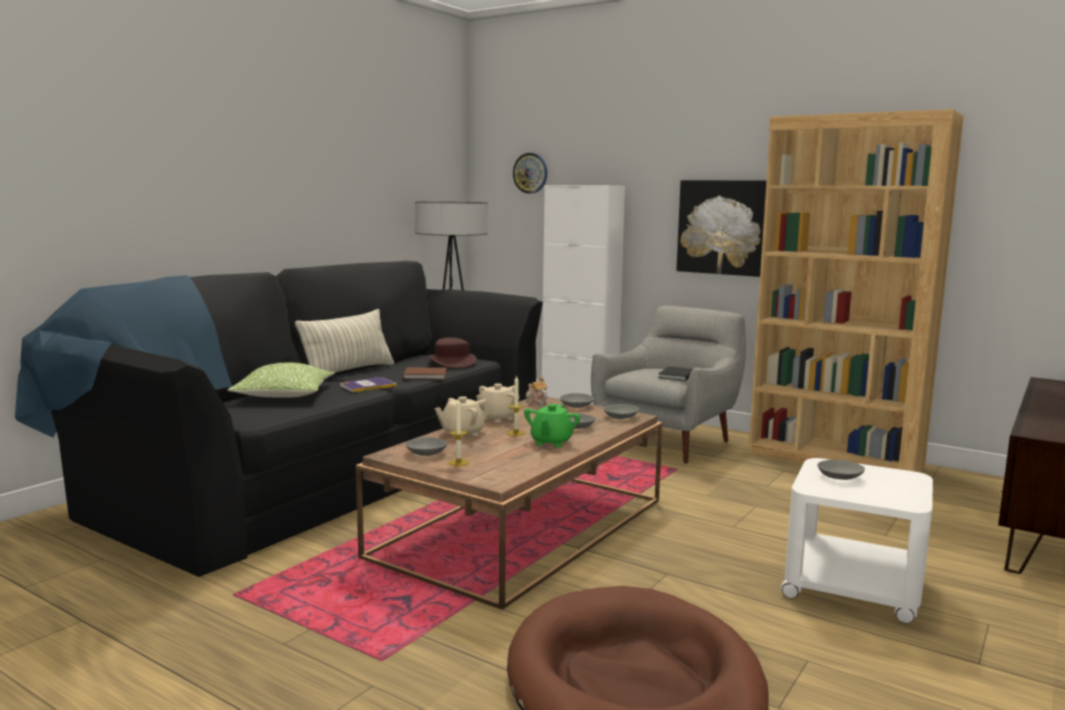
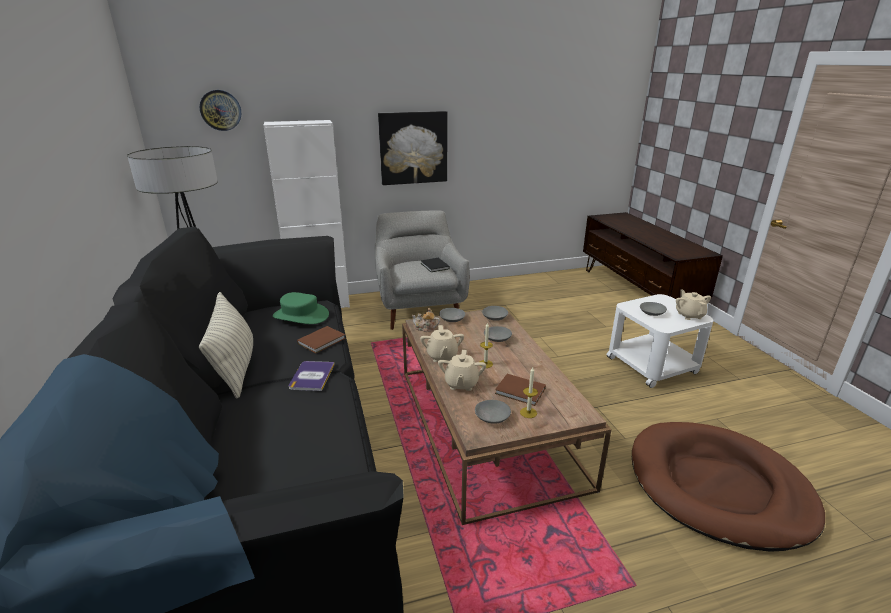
camera: 50 degrees left, 15 degrees up
pillow [228,363,335,398] -> none
brown hat [429,337,477,368] -> green hat [273,292,329,324]
green teapot [524,404,581,447] -> none
brown bookcase [748,109,964,472] -> none
none -> brown book [495,374,546,406]
none -> beige teapot [676,289,711,320]

